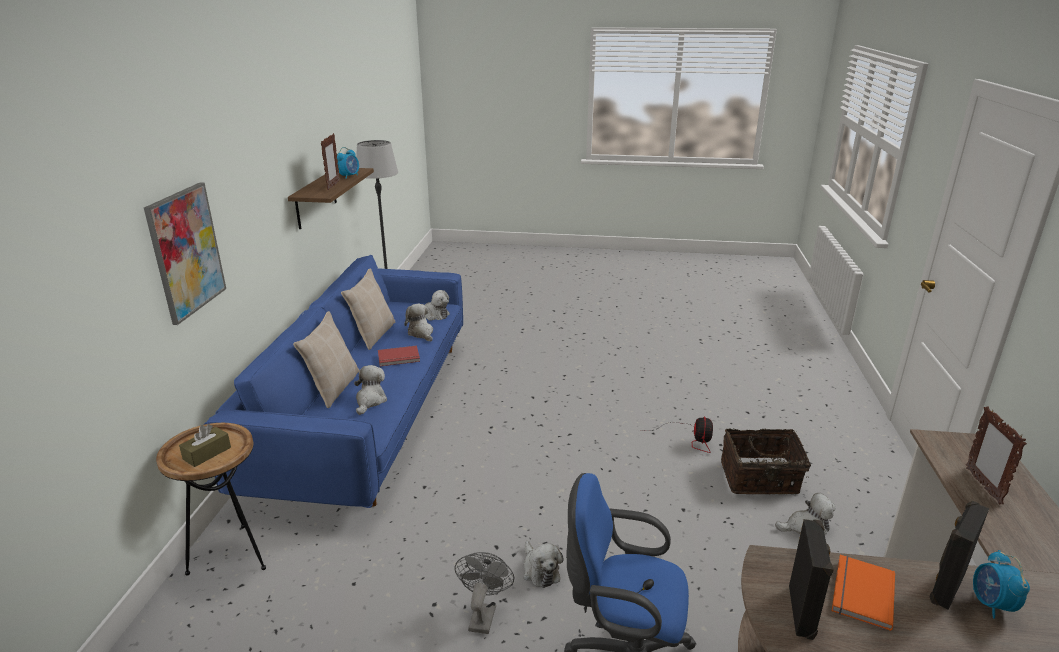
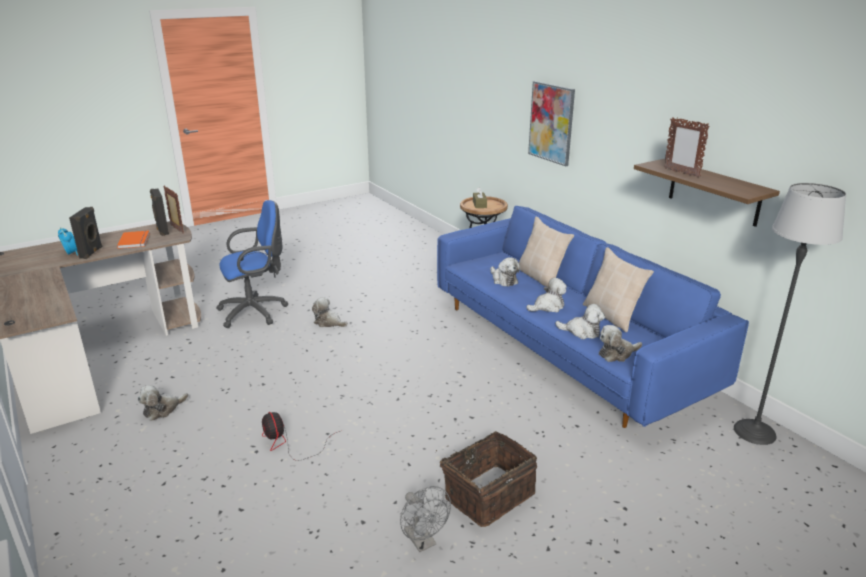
camera: 140 degrees right, 0 degrees up
alarm clock [337,147,359,179] -> none
red book [378,346,420,366] -> plush toy [526,278,567,312]
grey fan [455,552,514,634] -> grey fan moved to [400,486,451,552]
basket [721,428,811,495] -> basket moved to [436,431,537,527]
picture frame [966,406,1027,504] -> picture frame moved to [164,185,184,233]

